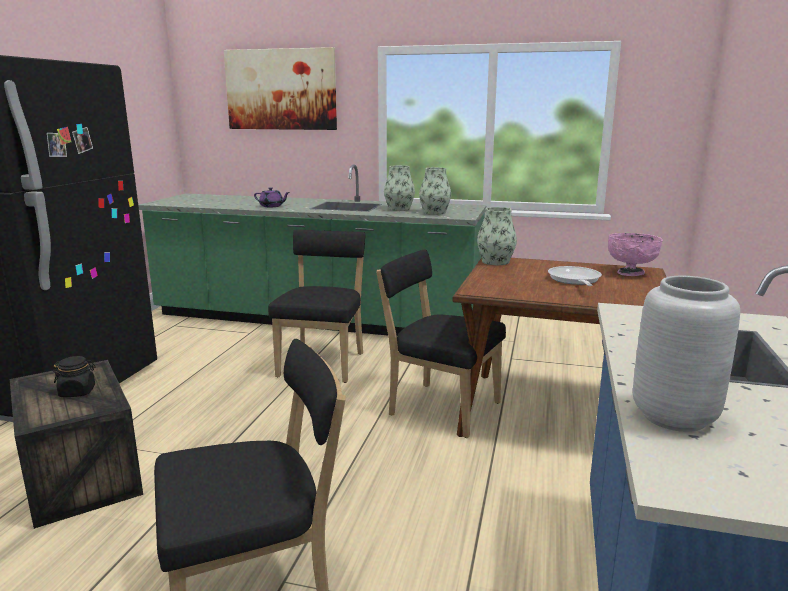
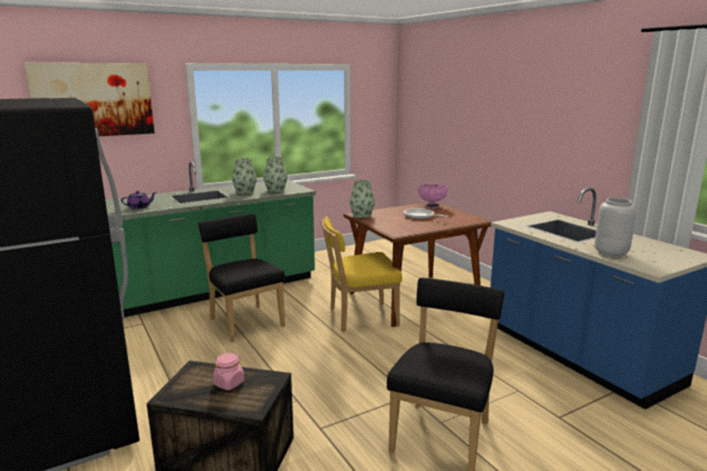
camera: 45 degrees left, 0 degrees up
black jar [53,356,96,397] -> pink jar [213,353,244,390]
black chair [376,249,506,438] -> yellow chair [321,216,402,332]

